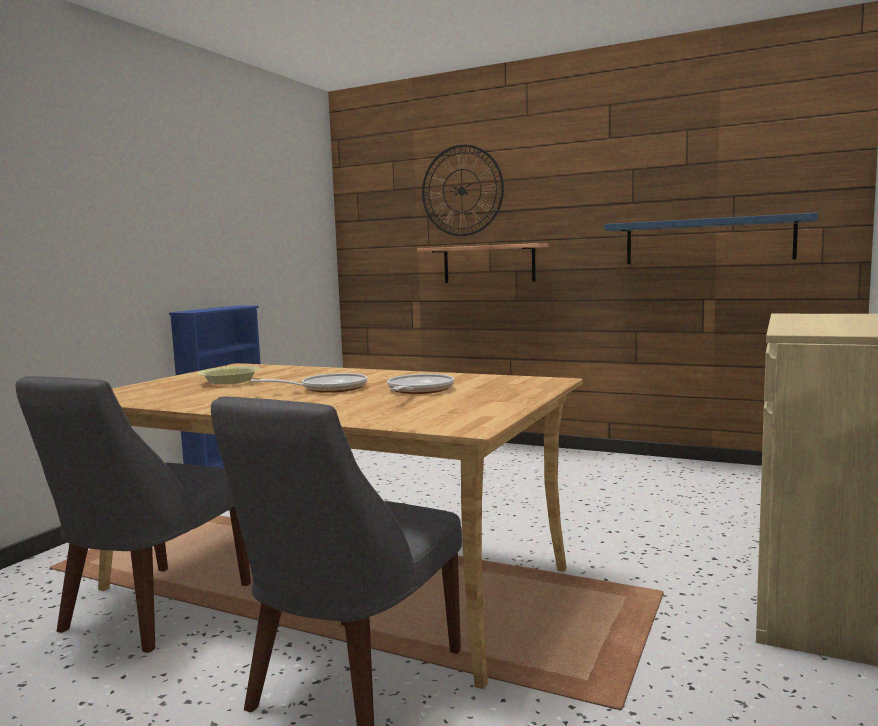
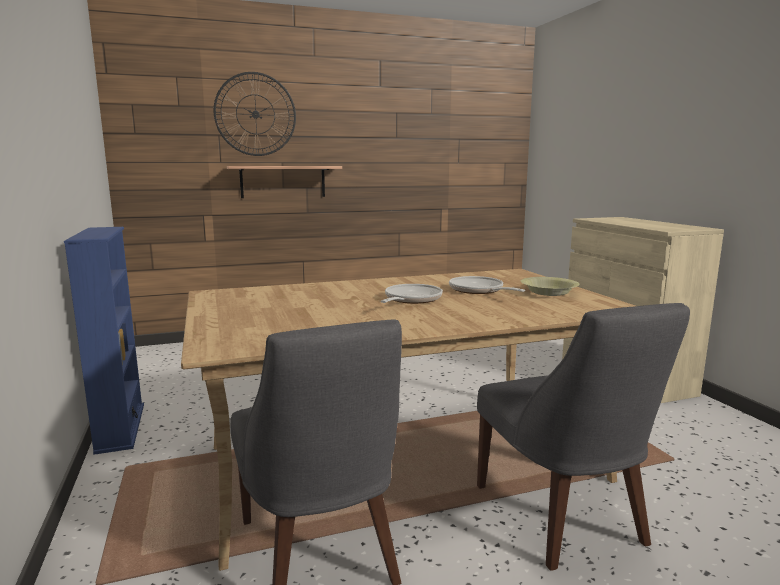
camera: 45 degrees left, 5 degrees up
yellow bowl [197,366,261,385] -> yellow bowl moved to [521,277,580,296]
blue shelf [604,213,818,264] -> none

